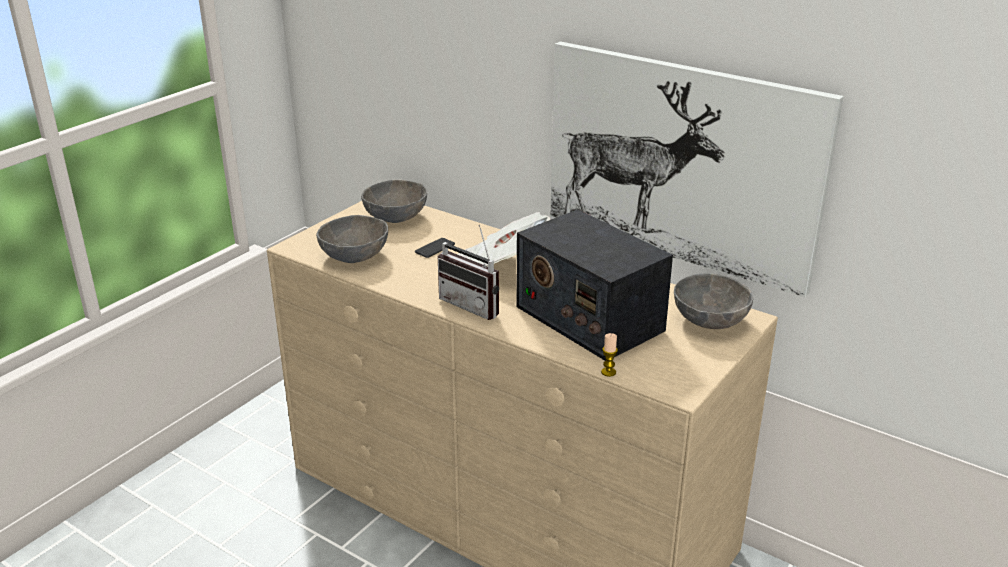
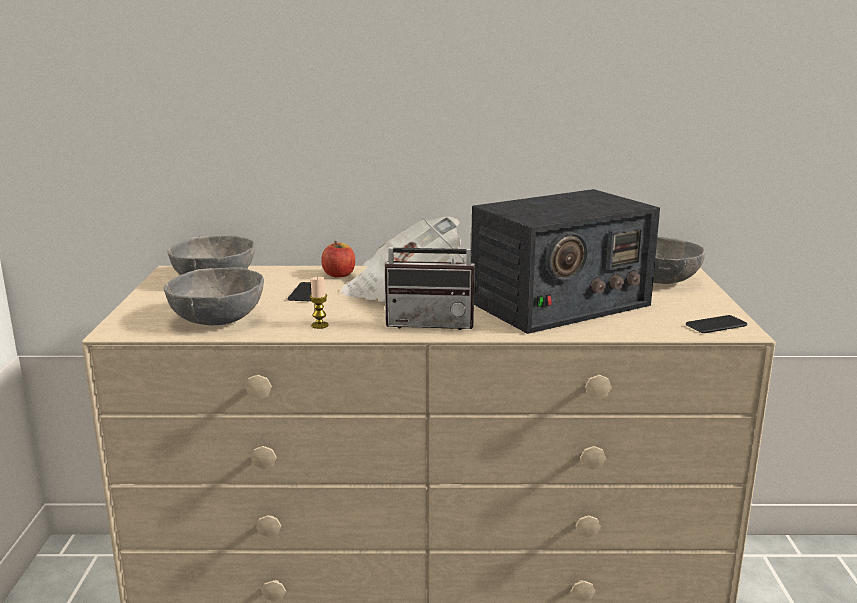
camera: 35 degrees left, 10 degrees down
radio [516,210,673,361] -> radio turned 45 degrees counterclockwise [471,189,660,334]
picture [550,41,844,297] -> none
candle [601,333,618,377] -> candle moved to [310,276,328,329]
none -> apple [321,241,355,278]
none -> phone [686,315,747,333]

